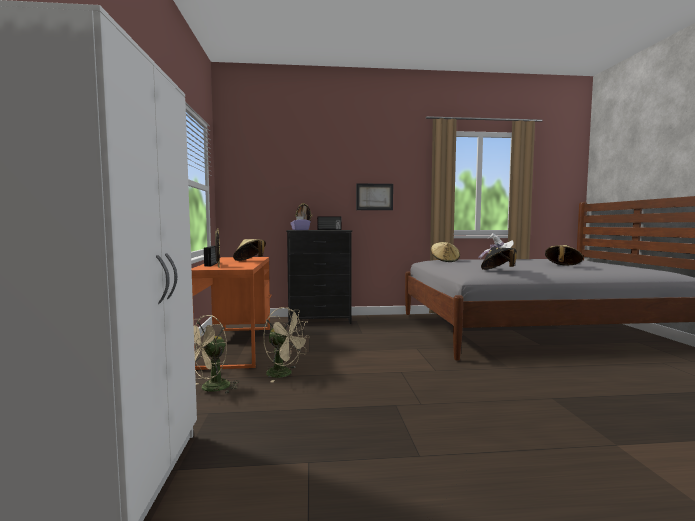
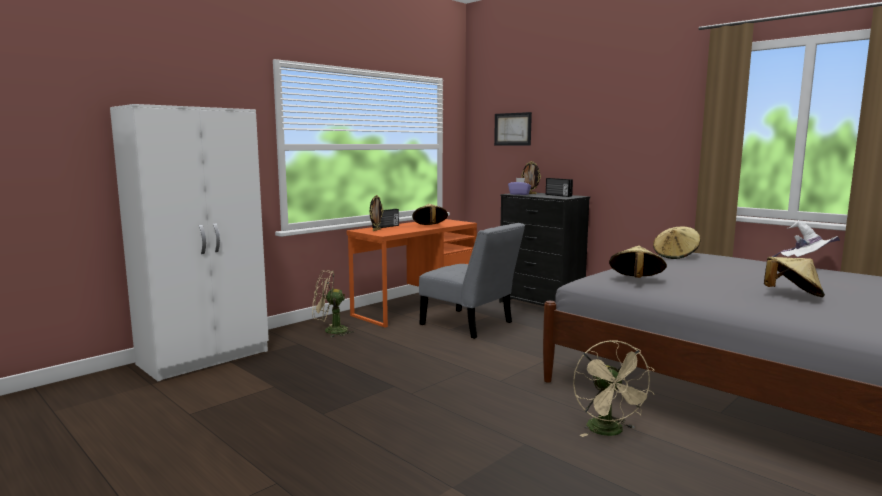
camera: 50 degrees right, 5 degrees up
beige fan [263,307,310,382] -> beige fan moved to [573,340,655,437]
picture [356,183,393,210] -> picture moved to [494,112,532,146]
black hat [481,247,517,270] -> beige hat [609,245,667,278]
none -> grey chair [419,223,525,339]

